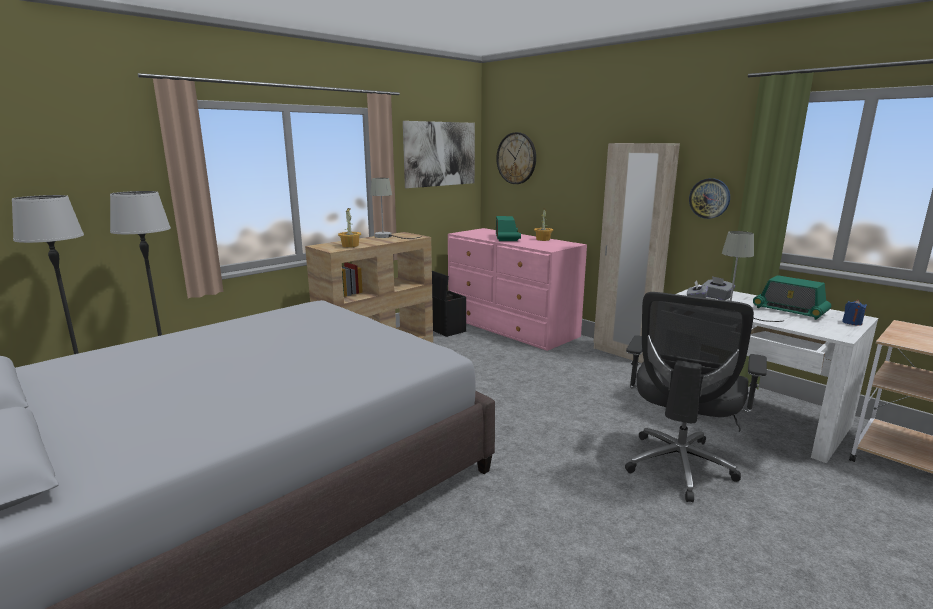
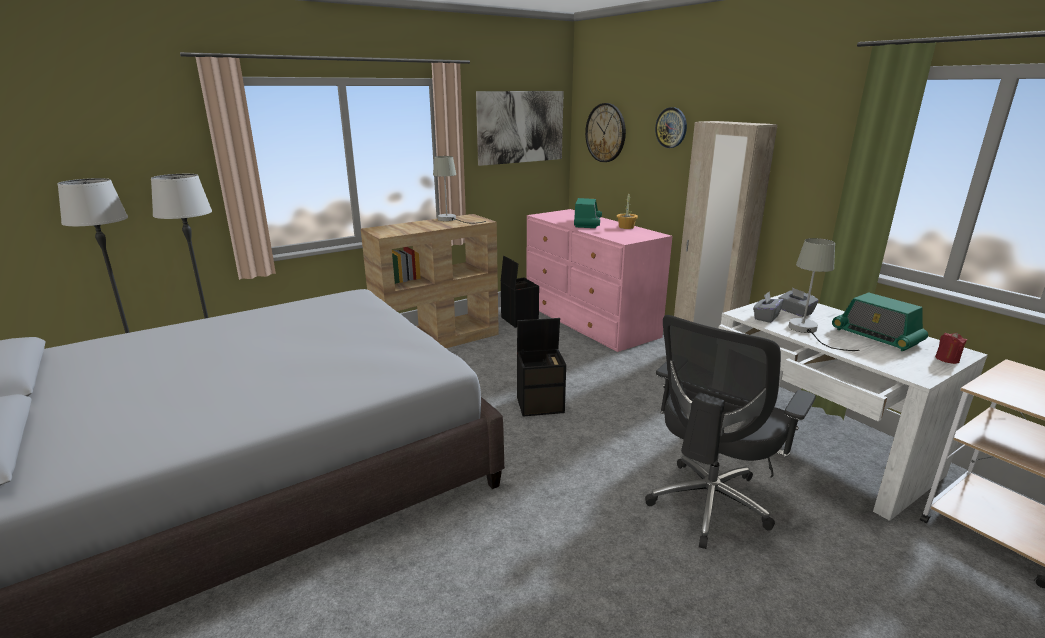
camera: 10 degrees right, 5 degrees up
potted plant [338,208,361,248] -> none
wall clock [689,178,730,219] -> wall clock moved to [655,107,687,148]
blue candle [842,300,867,326] -> red candle [935,332,967,364]
none -> black storage box [517,318,566,417]

